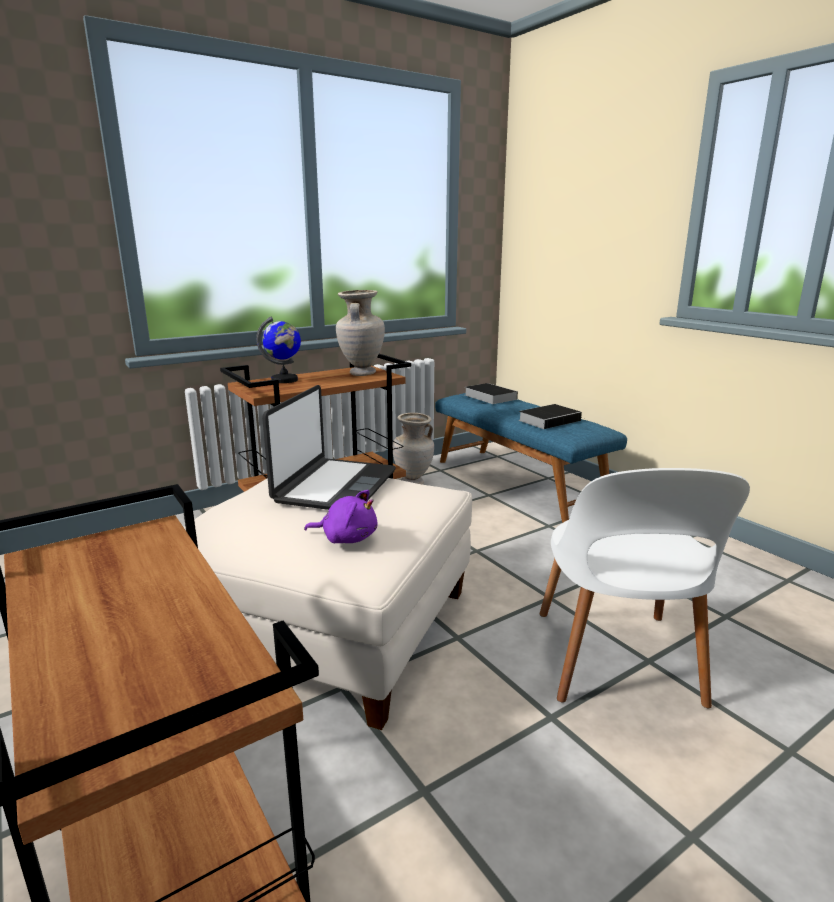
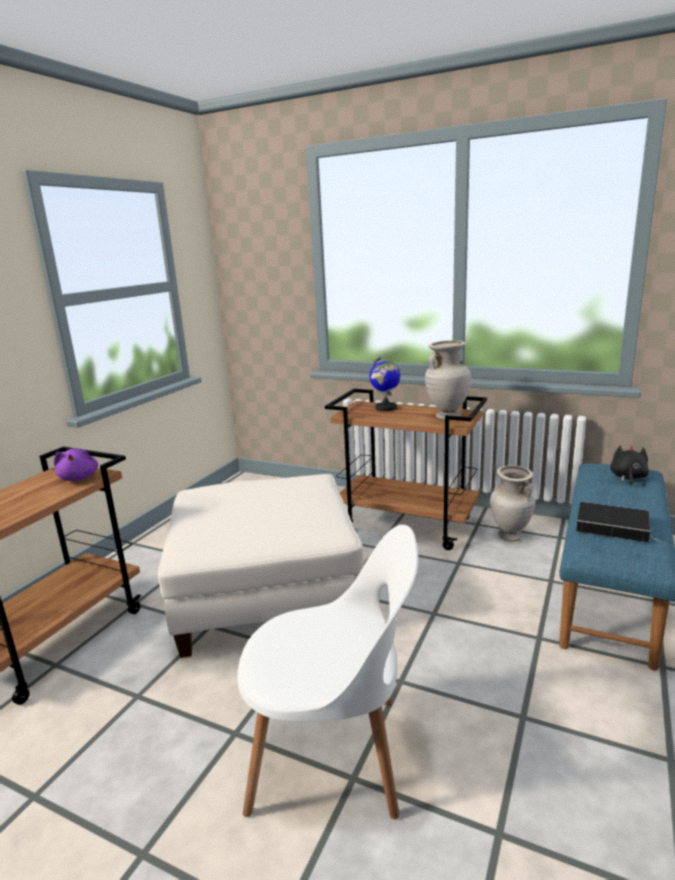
camera: 60 degrees right, 0 degrees up
laptop [262,385,396,510] -> none
purple plush toy [304,490,377,543] -> purple plush toy moved to [54,449,98,481]
book [465,383,518,404] -> black plush toy [610,446,649,486]
white chair [539,468,750,709] -> white chair turned 150 degrees counterclockwise [237,525,418,819]

